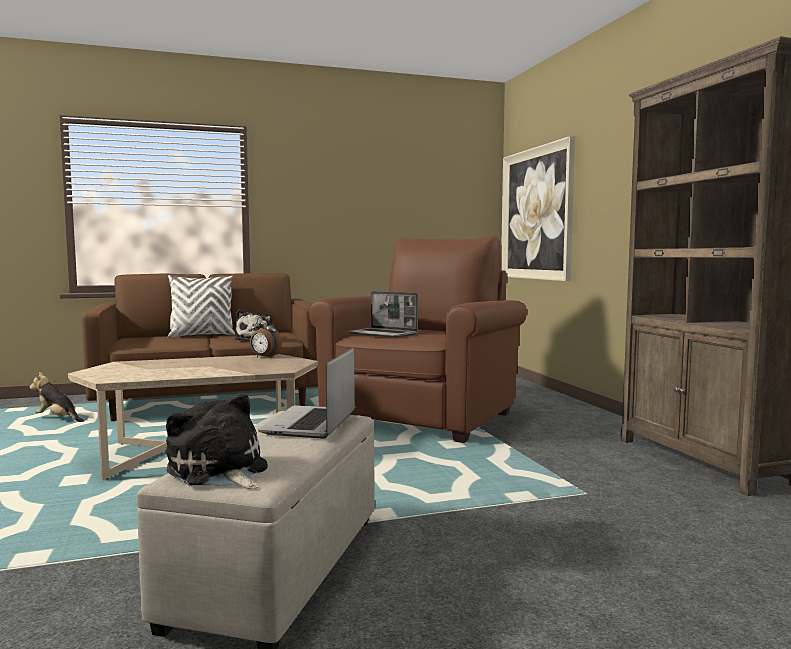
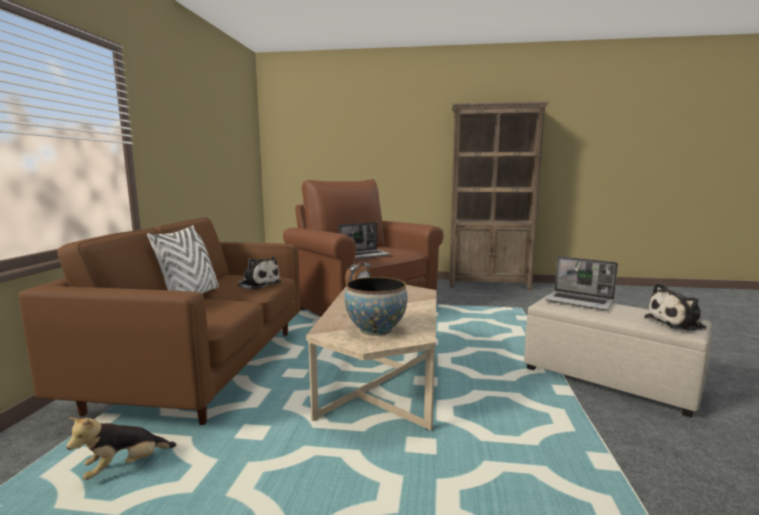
camera: 65 degrees left, 5 degrees up
picture [501,136,575,281] -> none
none -> bowl [345,277,407,336]

